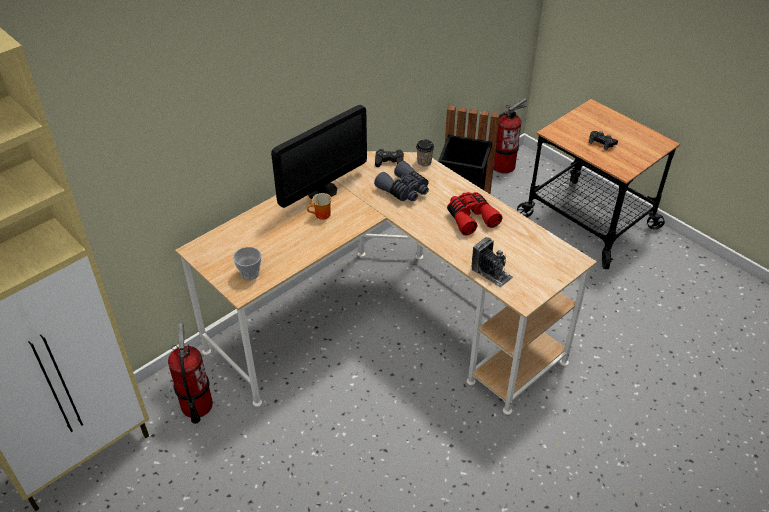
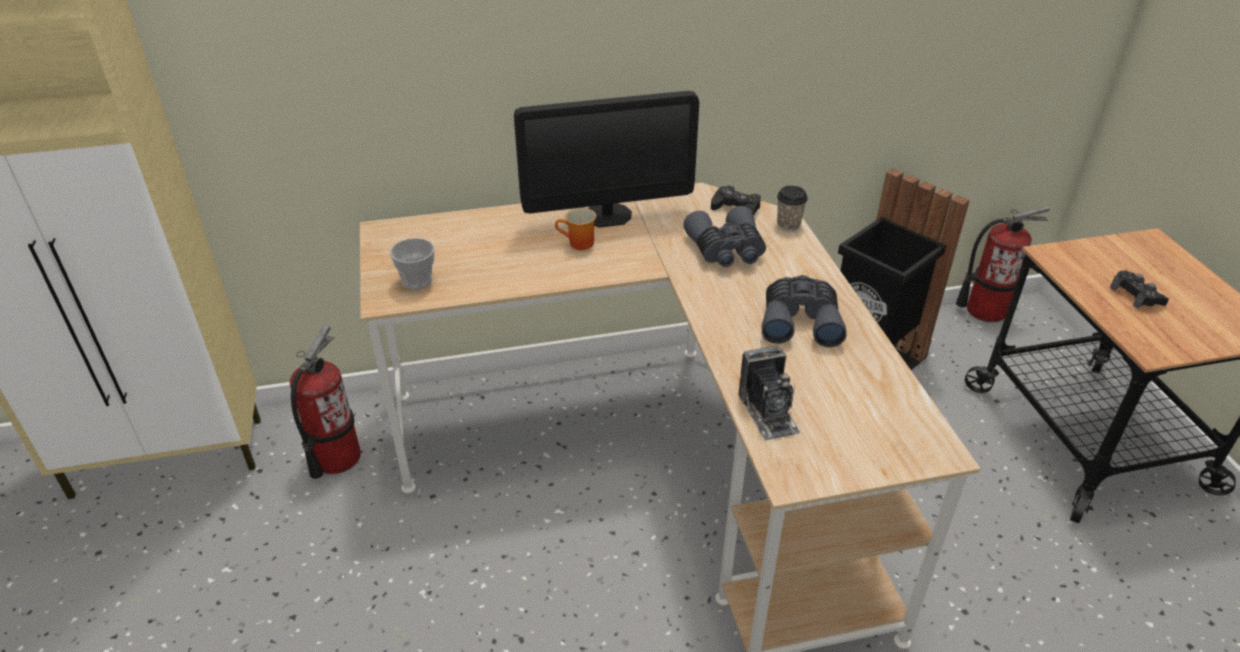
camera: 30 degrees right, 5 degrees down
red binoculars [447,192,502,236] -> grey binoculars [762,275,847,347]

